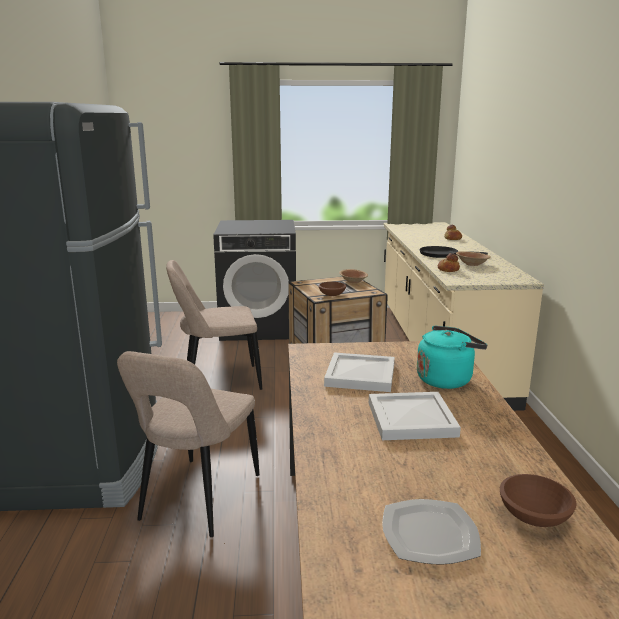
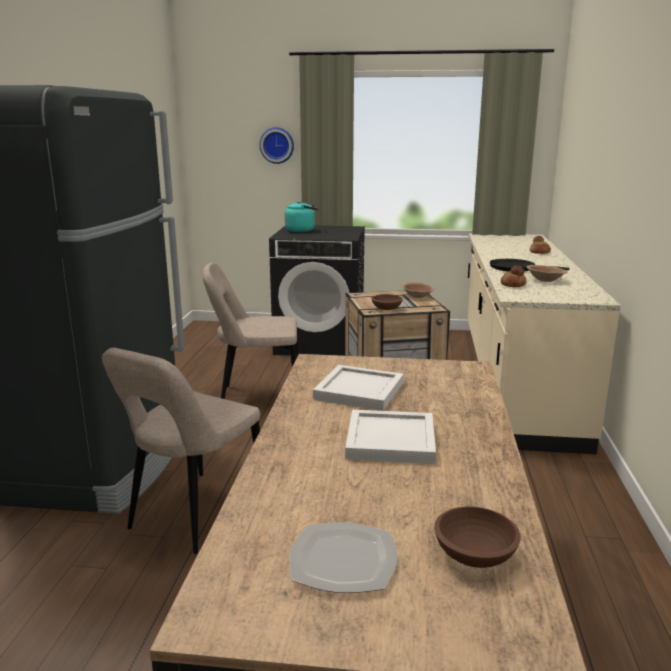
camera: 10 degrees right, 0 degrees up
turquoise kettle [417,326,487,389] -> turquoise kettle moved to [285,201,318,232]
none -> wall clock [260,127,294,164]

